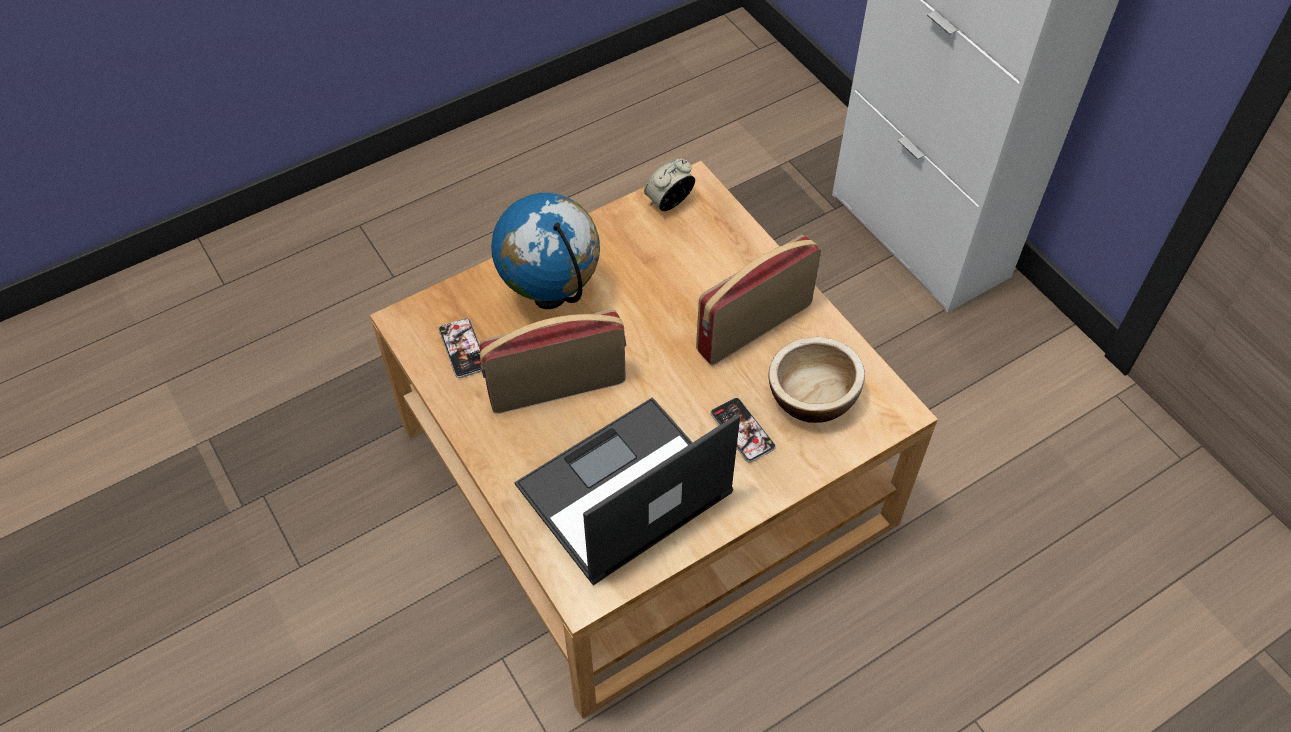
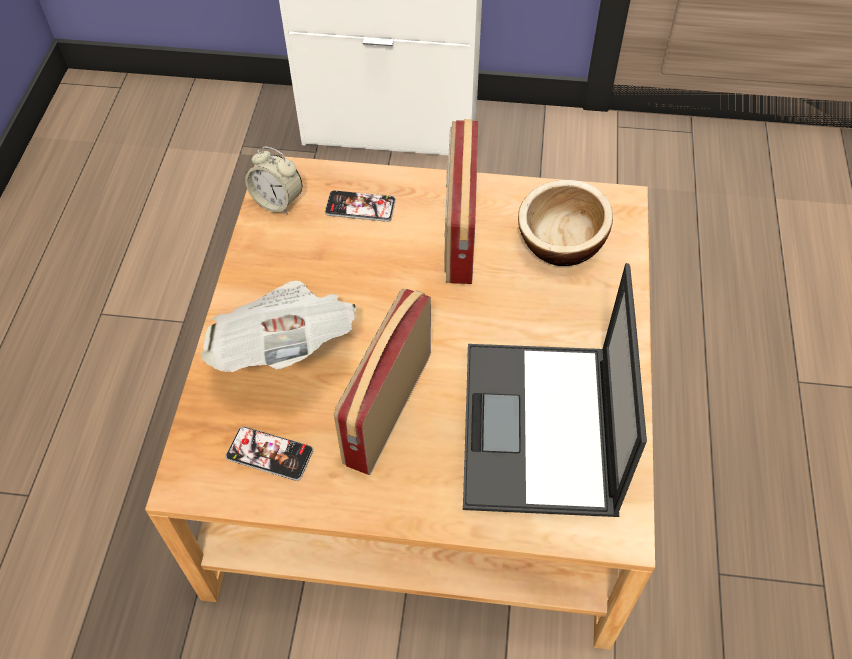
camera: 50 degrees left, 0 degrees up
globe [491,193,600,309] -> newspaper [201,280,357,372]
alarm clock [644,158,695,211] -> alarm clock turned 60 degrees counterclockwise [245,146,302,214]
phone [710,398,776,463] -> phone moved to [325,190,396,222]

